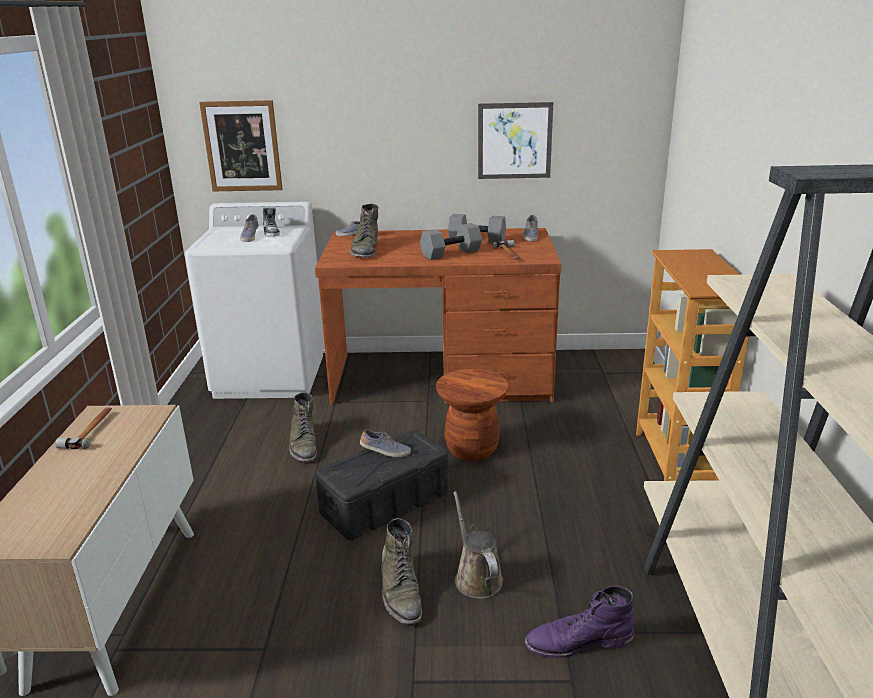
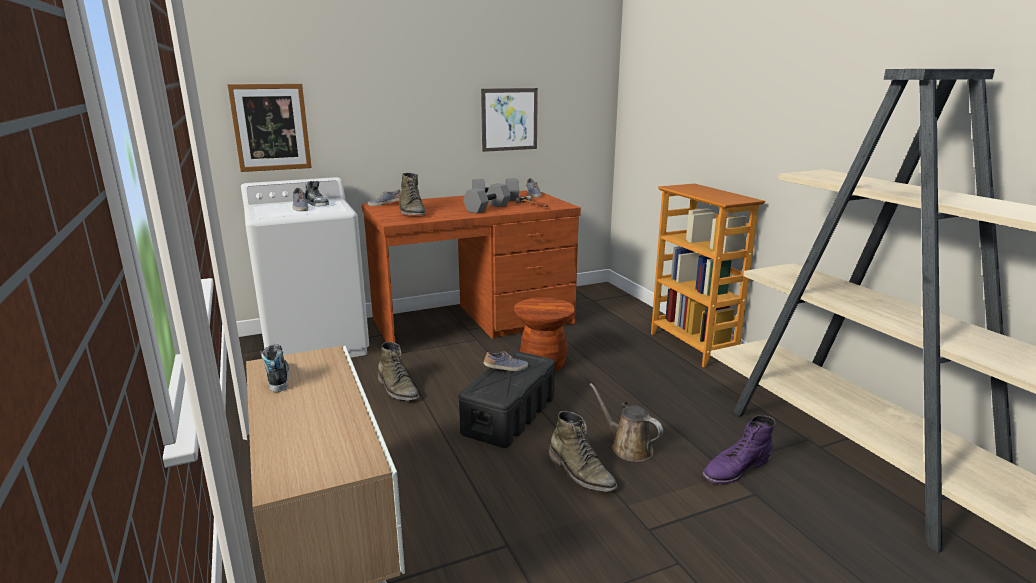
camera: 25 degrees left, 5 degrees down
hammer [55,407,112,449] -> shoe [260,344,290,392]

